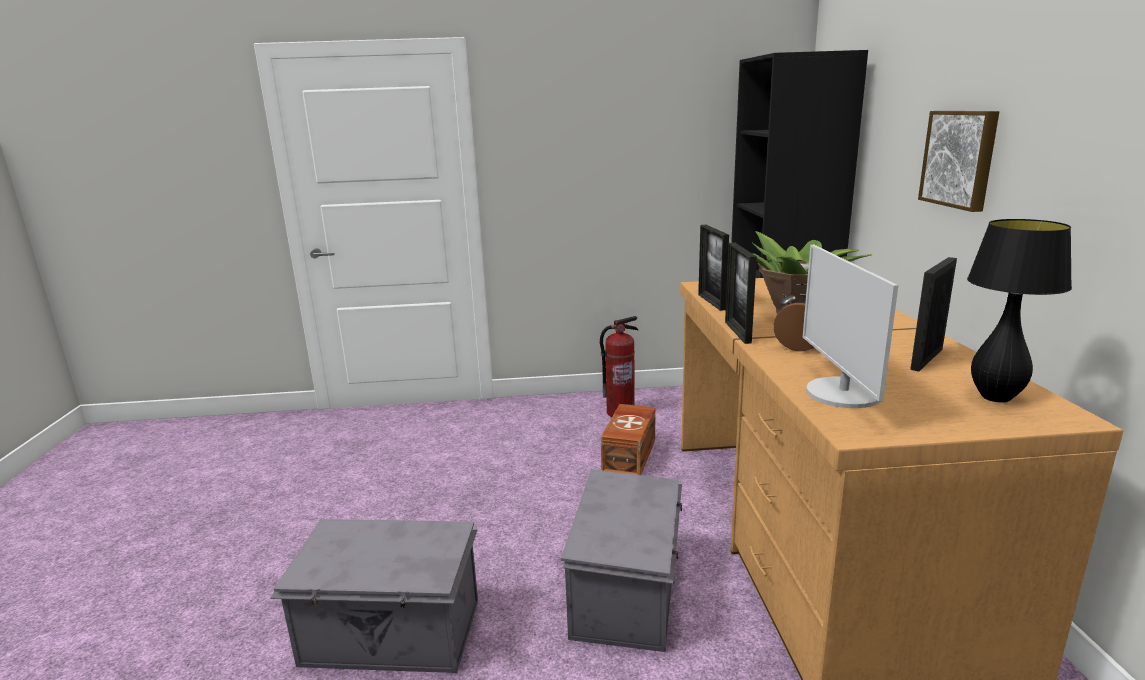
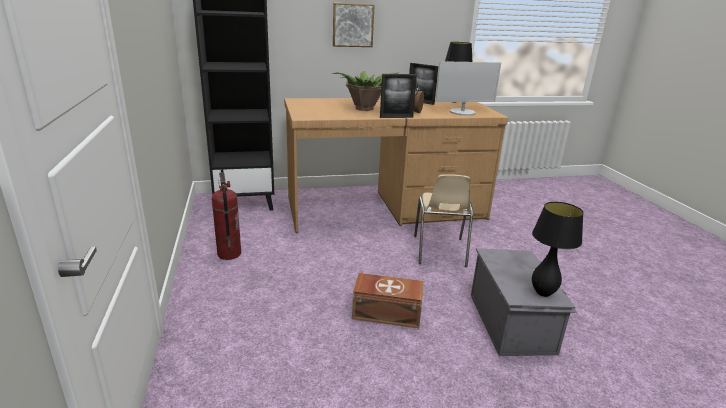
camera: 100 degrees left, 5 degrees up
grey storage box [561,470,682,652] -> beige chair [414,174,473,267]
brown storage box [601,404,656,475] -> brown storage box moved to [352,273,424,328]
picture frame [698,225,729,311] -> none
none -> black table lamp [532,202,583,297]

